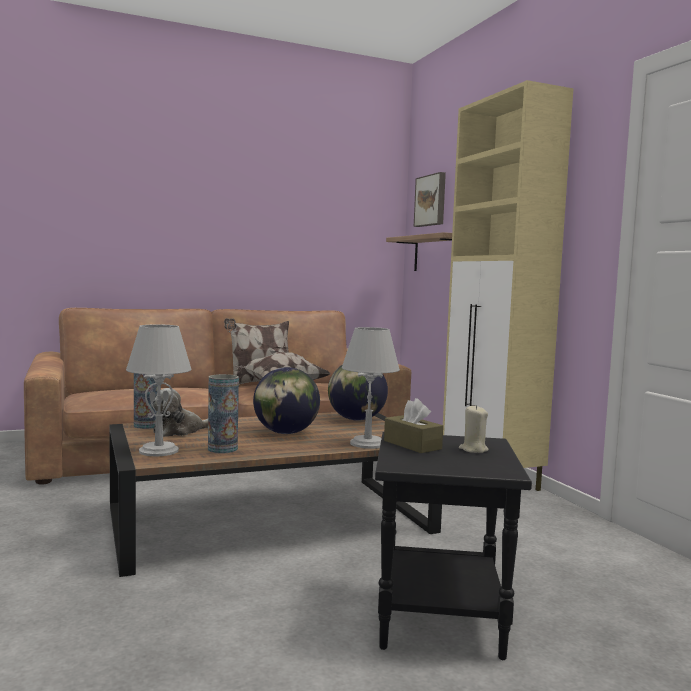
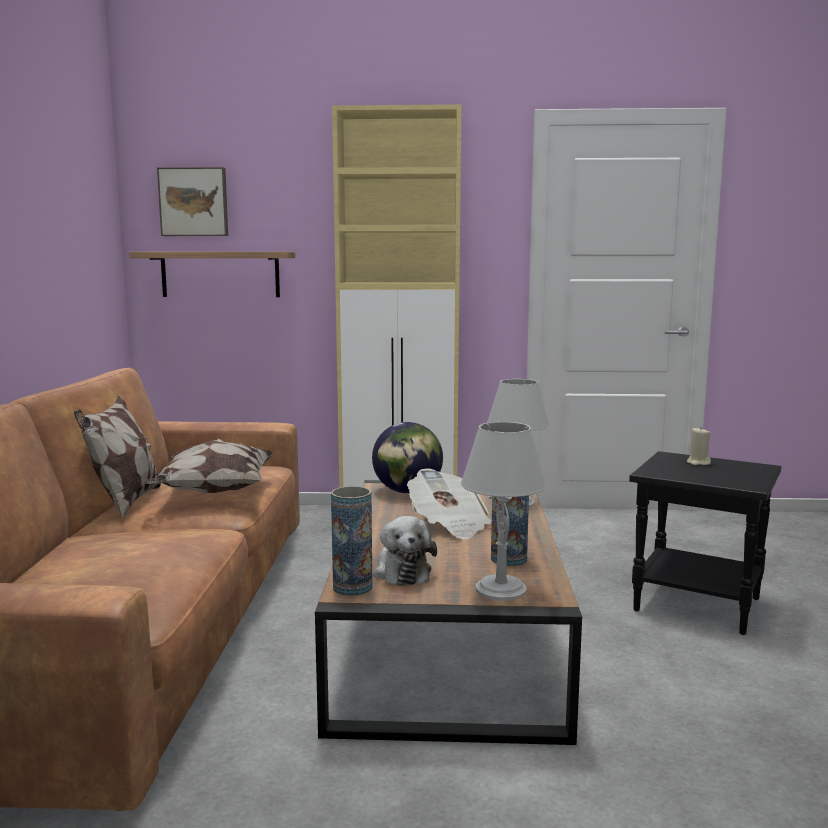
camera: 65 degrees left, 5 degrees up
globe [253,367,320,434] -> newspaper [407,469,492,540]
brown tissue box [384,398,443,453] -> none

